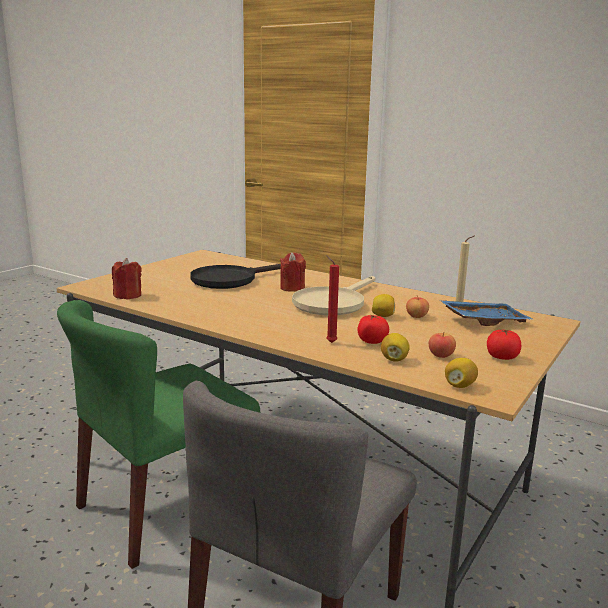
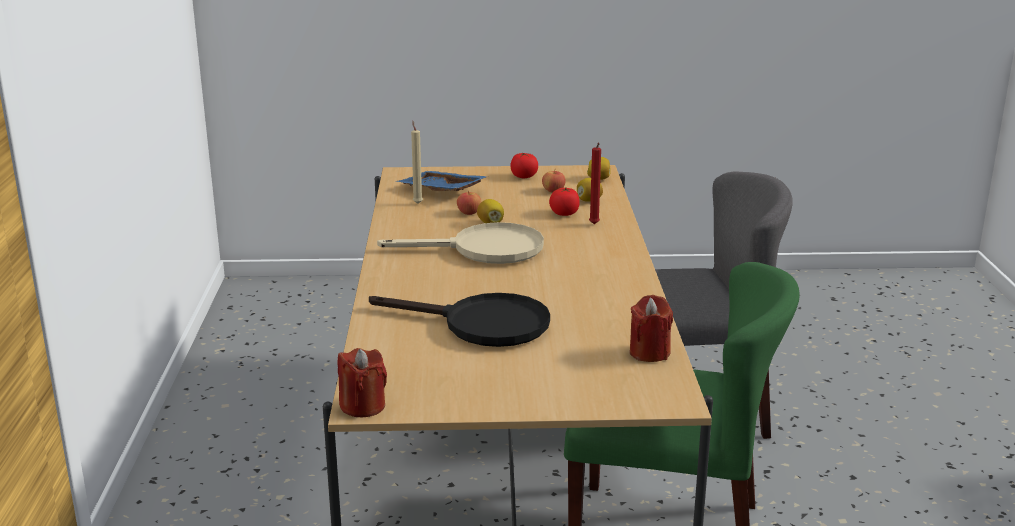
camera: 125 degrees left, 5 degrees up
red candle [280,252,306,292] -> red candle moved to [338,348,387,417]

